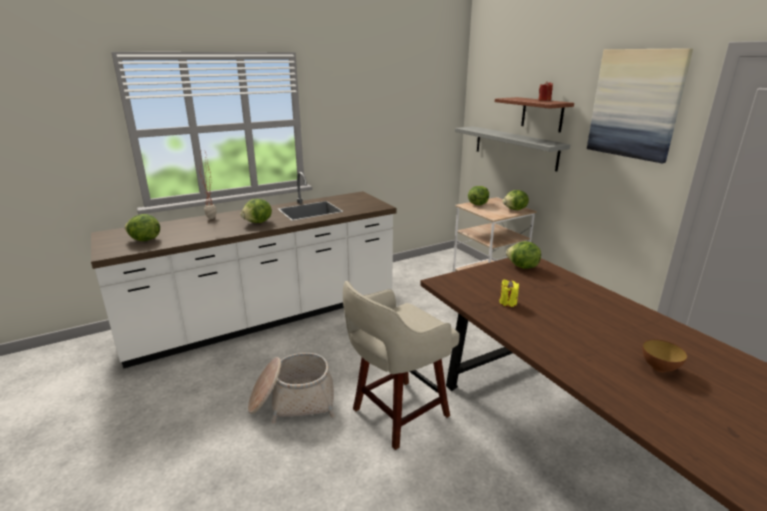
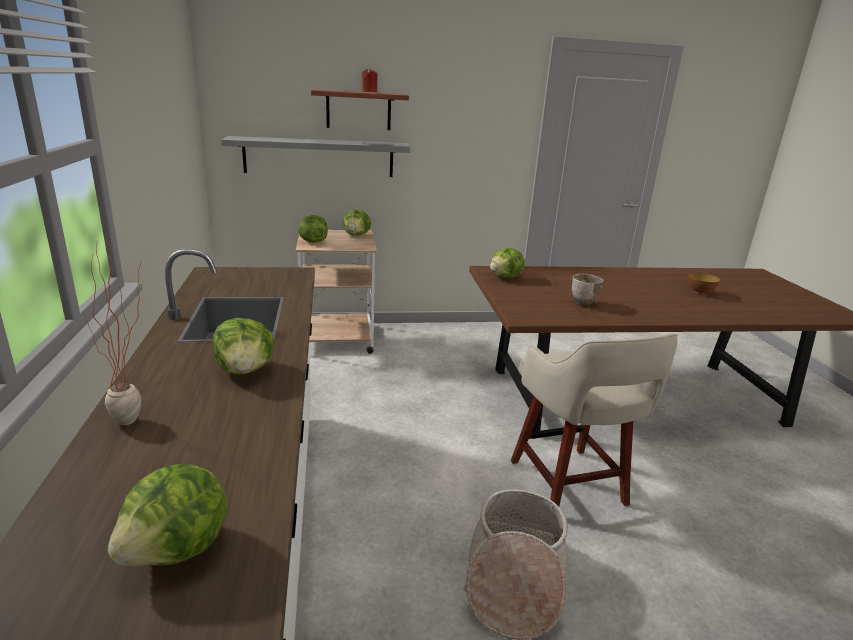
camera: 70 degrees left, 0 degrees up
yellow candle [499,279,519,307] -> bowl [572,274,604,306]
picture [587,48,693,163] -> none

